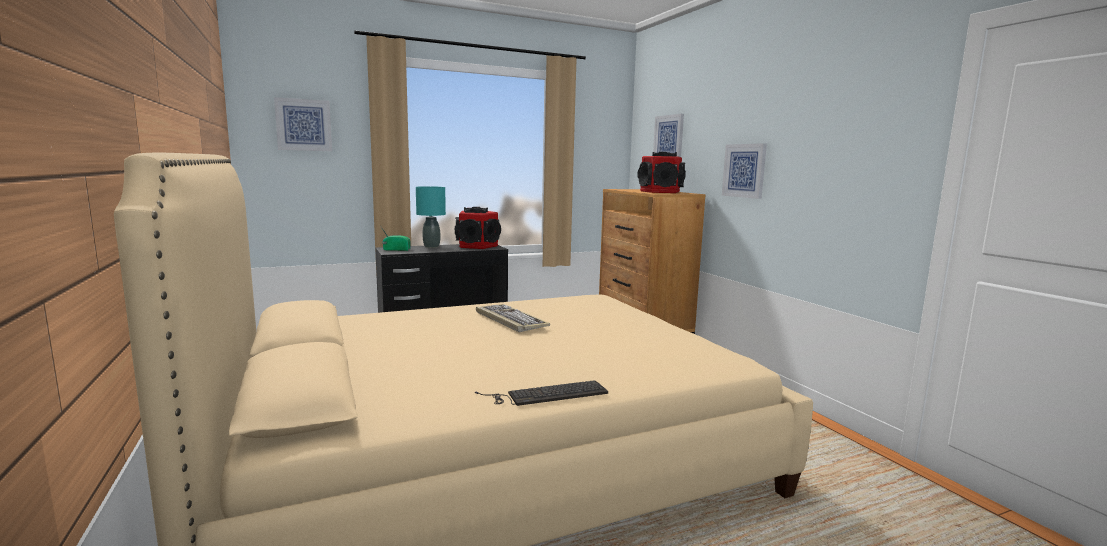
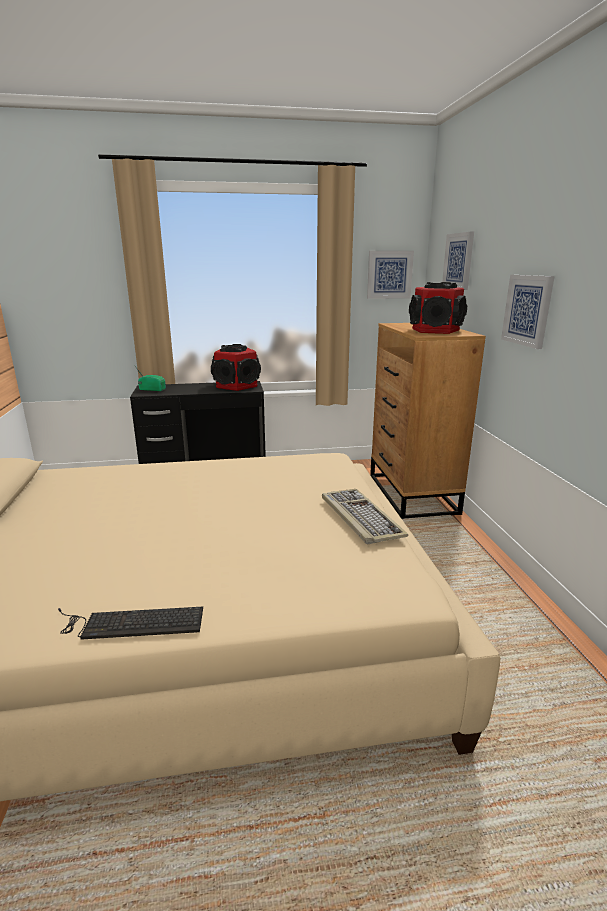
camera: 15 degrees right, 10 degrees up
picture [274,97,332,151] -> picture moved to [367,251,414,299]
turquoise table lamp [416,186,446,248] -> none
keyboard [476,304,550,332] -> keyboard moved to [322,489,408,545]

